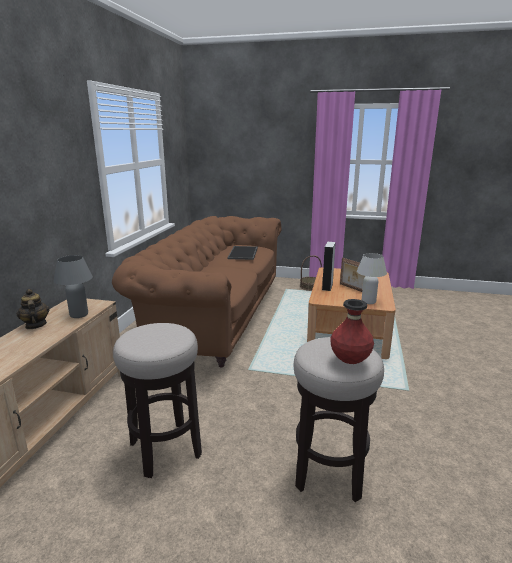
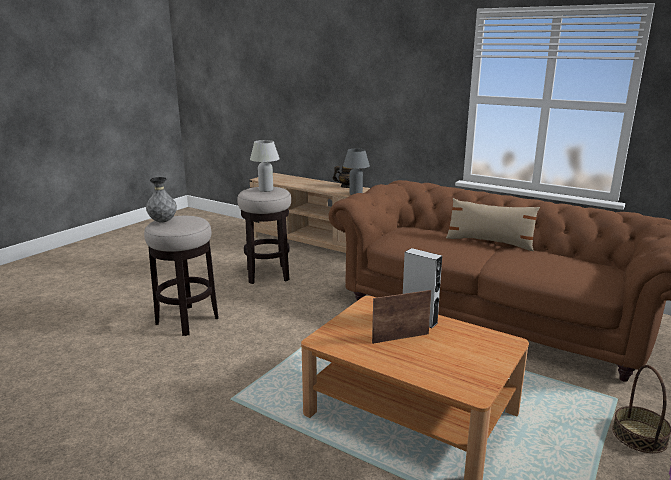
camera: 110 degrees right, 0 degrees up
tray [228,246,258,260] -> none
red vase [330,299,374,364] -> grey vase [146,177,177,223]
white table lamp [357,253,387,304] -> white table lamp moved to [250,140,280,192]
none -> beige pillow [446,198,540,251]

